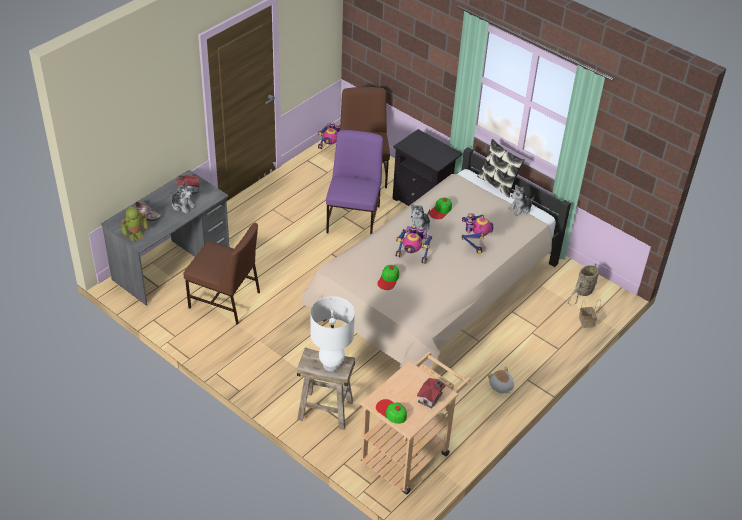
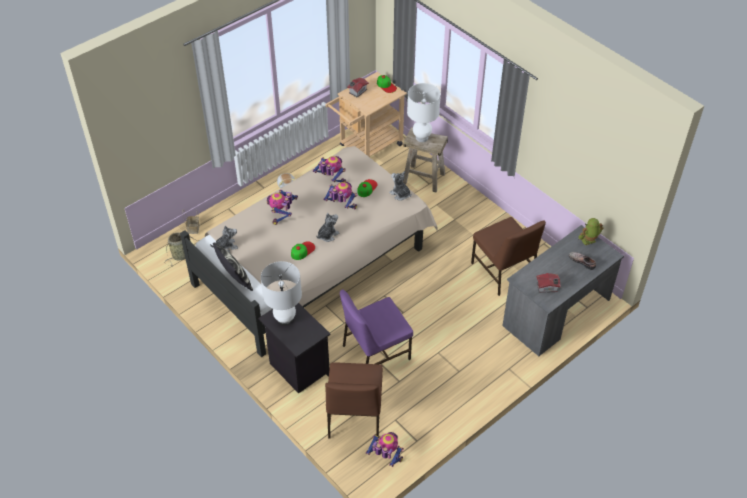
camera: 170 degrees left, 5 degrees up
plush toy [169,182,195,214] -> plush toy moved to [389,171,412,201]
brown chair [184,223,260,325] -> brown chair turned 150 degrees counterclockwise [471,217,546,296]
purple chair [326,130,383,234] -> purple chair turned 45 degrees clockwise [340,289,413,364]
none -> white table lamp [261,261,302,326]
none -> toy robot [313,156,346,183]

